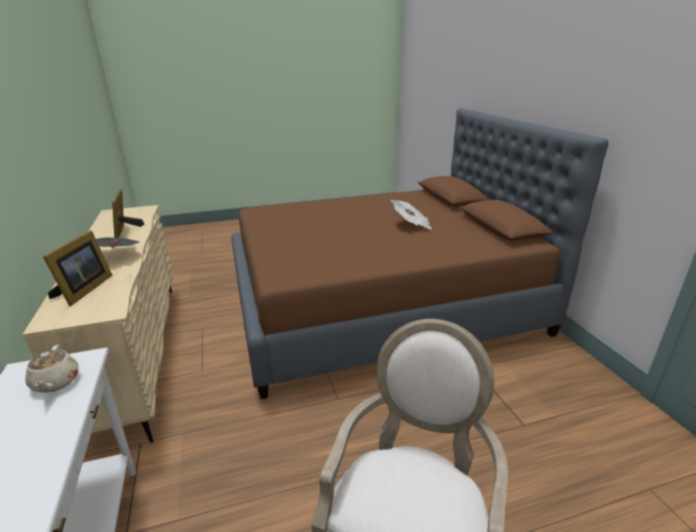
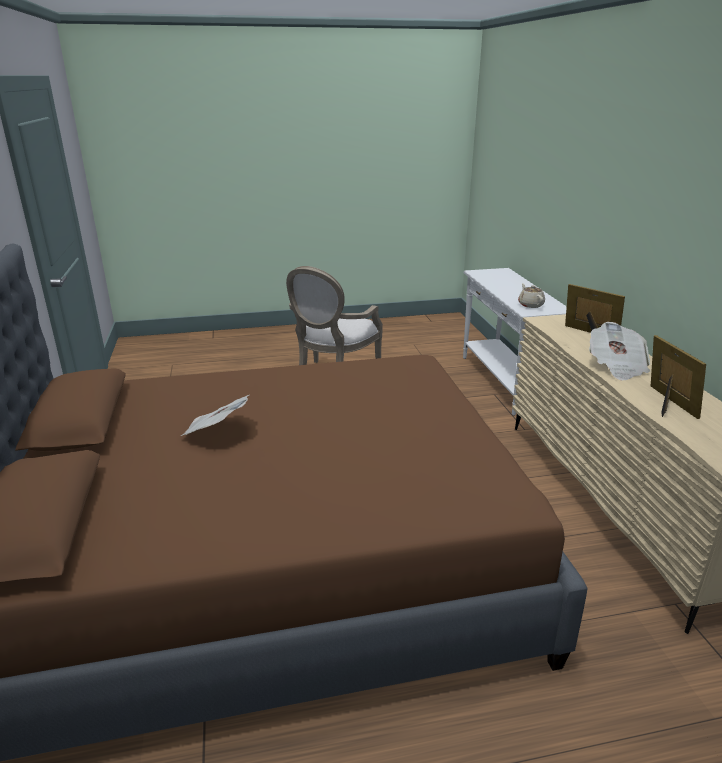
camera: 175 degrees left, 0 degrees up
picture frame [43,230,112,306] -> picture frame turned 120 degrees clockwise [565,284,625,333]

